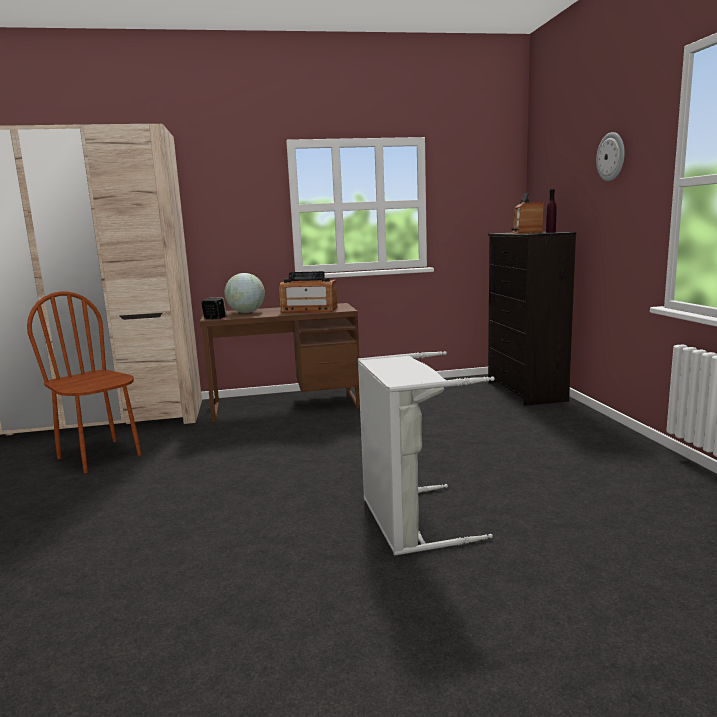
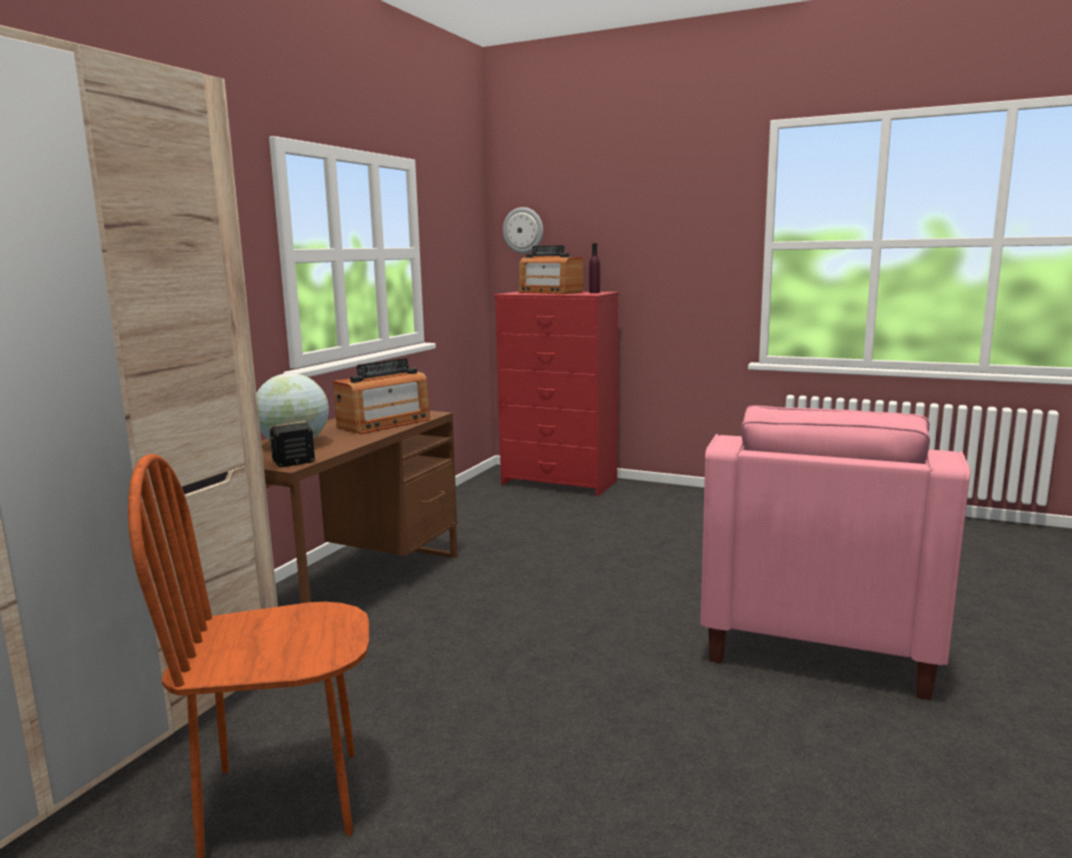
camera: 55 degrees left, 0 degrees up
grey laundry basket [358,351,495,556] -> pink armchair [701,406,970,700]
black dresser [488,232,577,406] -> red dresser [494,291,619,497]
wall clock [596,132,625,181] -> wall clock moved to [503,207,543,254]

